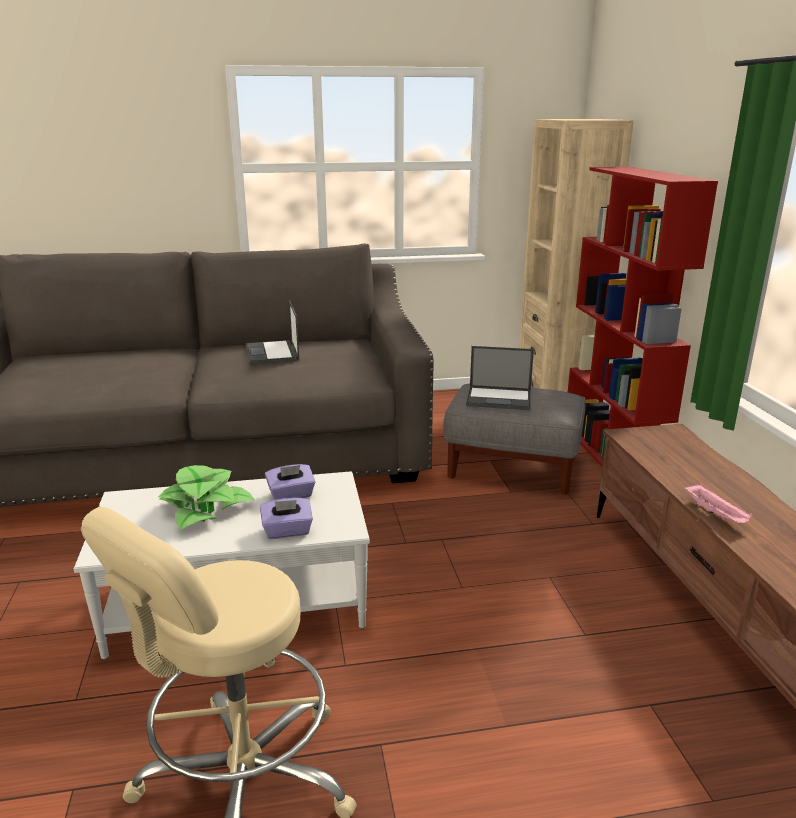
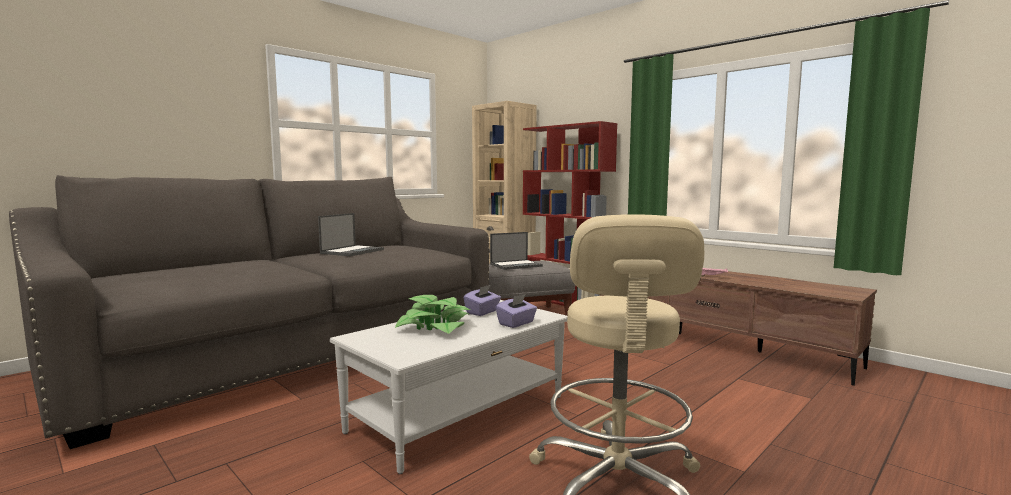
camera: 35 degrees left, 15 degrees down
laptop [246,300,300,365] -> laptop turned 105 degrees counterclockwise [318,213,384,256]

